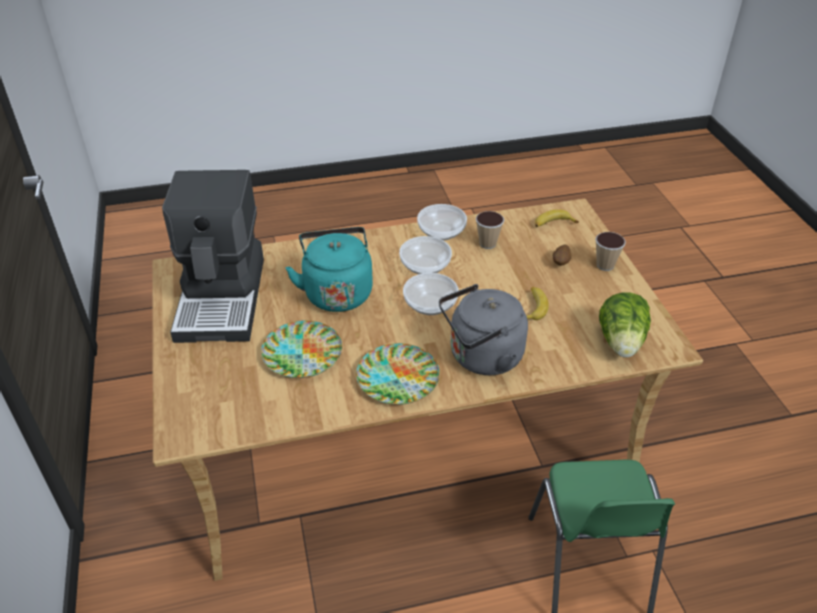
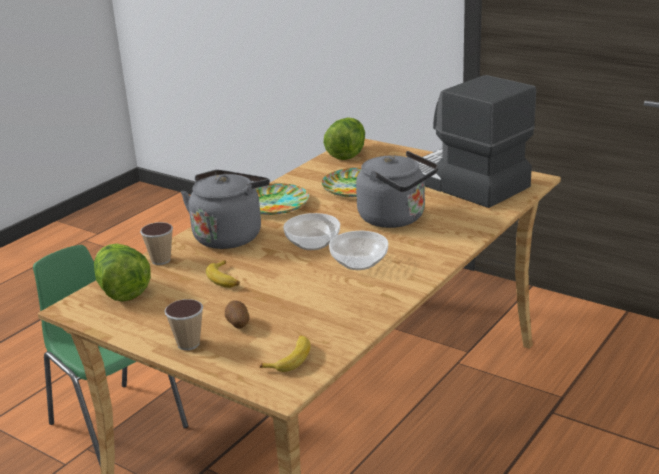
camera: 140 degrees right, 15 degrees down
turquoise kettle [285,227,373,312] -> grey kettle [356,151,438,228]
bowl [417,204,467,241] -> none
cup [476,211,504,249] -> cup moved to [140,222,173,265]
none -> lettuce [324,117,365,160]

